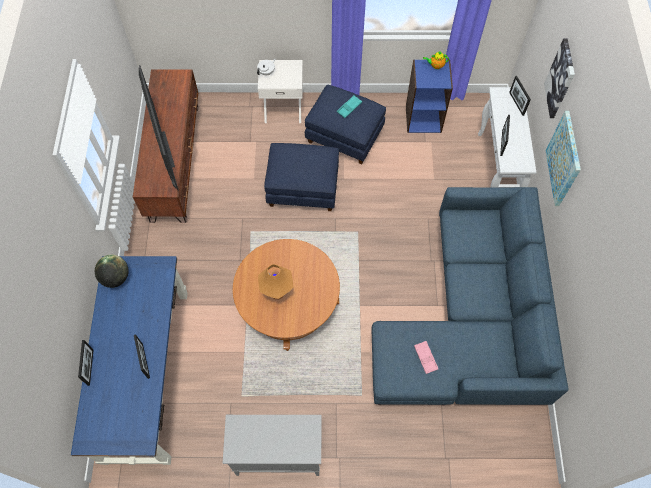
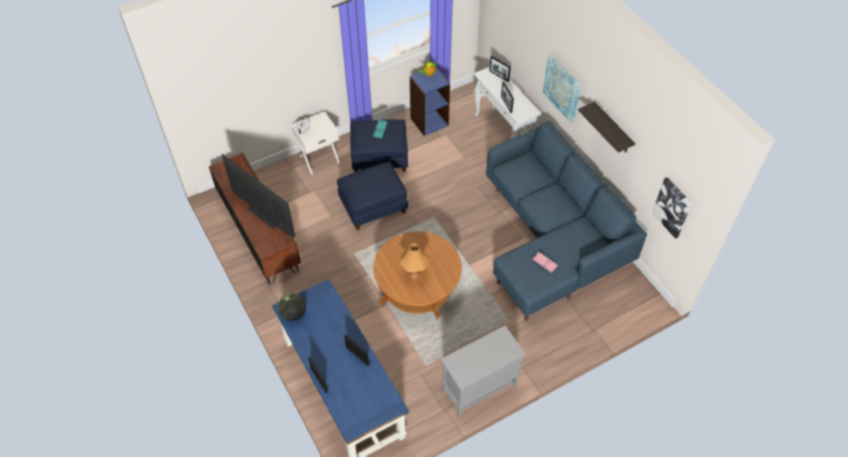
camera: 30 degrees left, 10 degrees down
picture [544,38,575,118] -> picture moved to [652,177,692,239]
none -> shelf [578,102,635,153]

